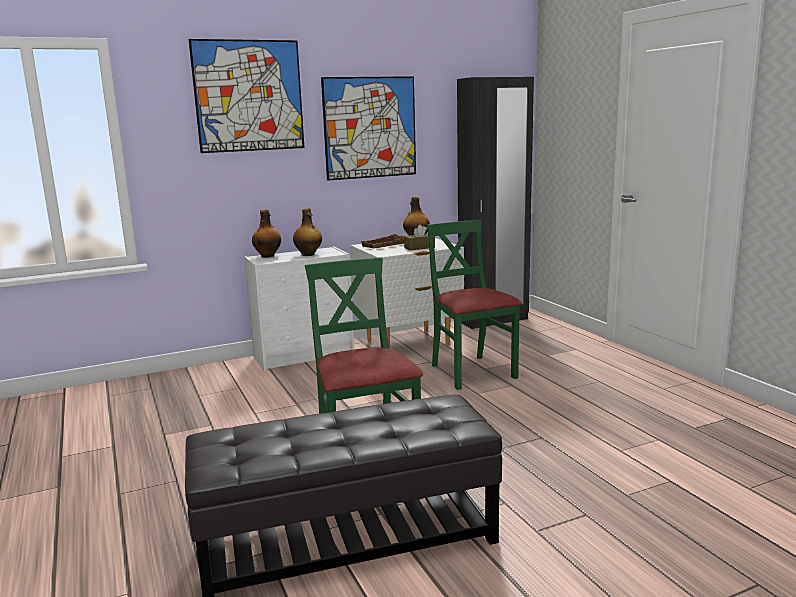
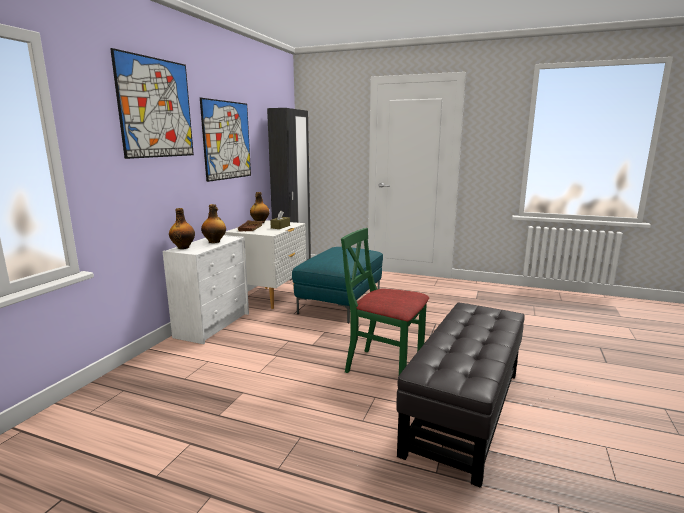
camera: 45 degrees left, 0 degrees up
green chair [426,220,522,390] -> turquoise ottoman [292,247,383,323]

